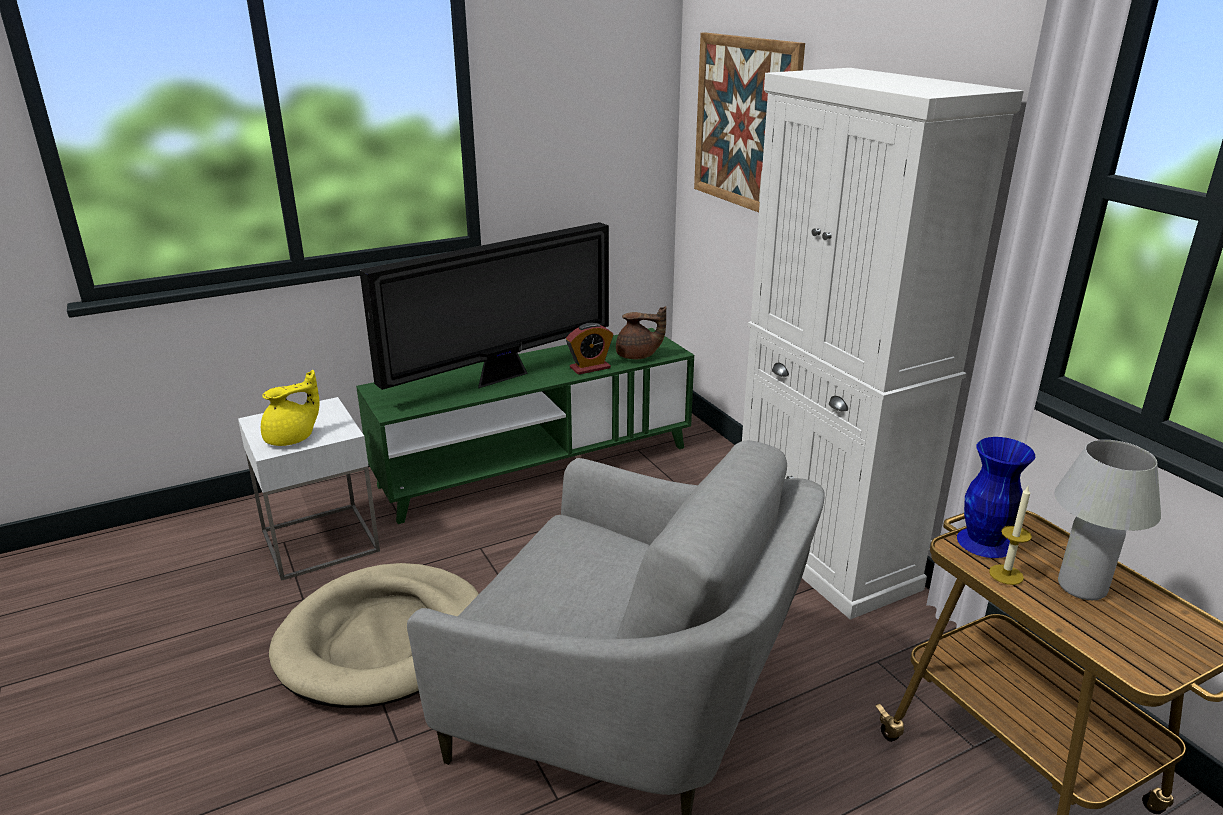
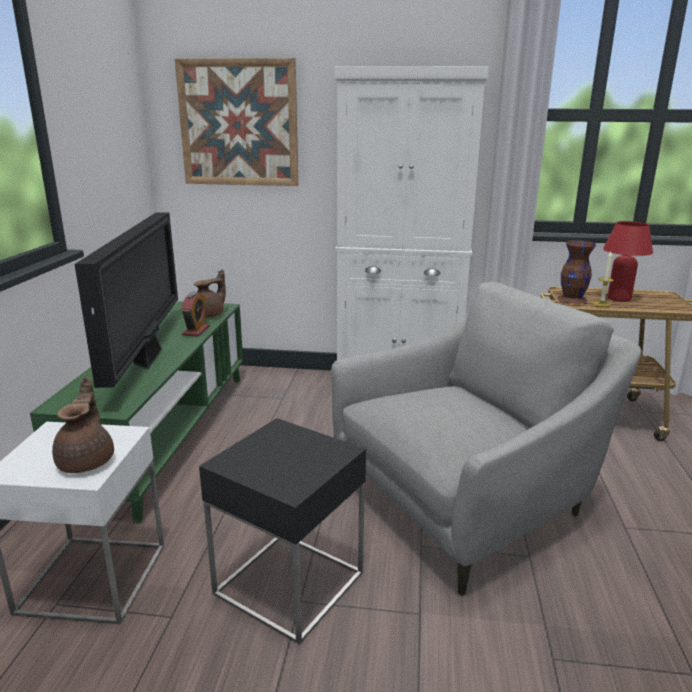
camera: 55 degrees left, 5 degrees down
yellow teapot [261,370,319,446] -> brown teapot [52,377,114,473]
beige dog bed [269,563,479,708] -> black side table [199,418,366,645]
blue vase [957,437,1035,558] -> brown vase [558,240,596,304]
white table lamp [1054,440,1161,600] -> red table lamp [603,221,653,302]

